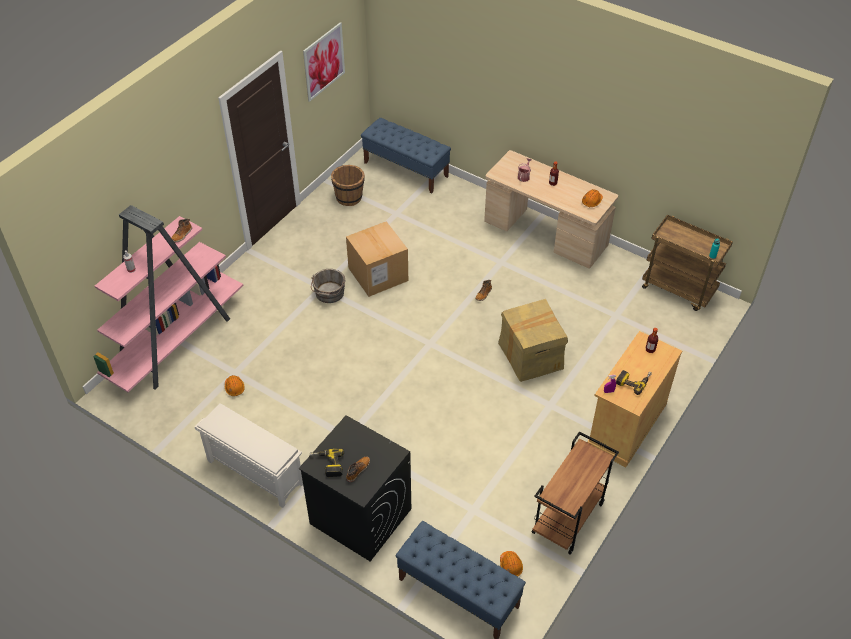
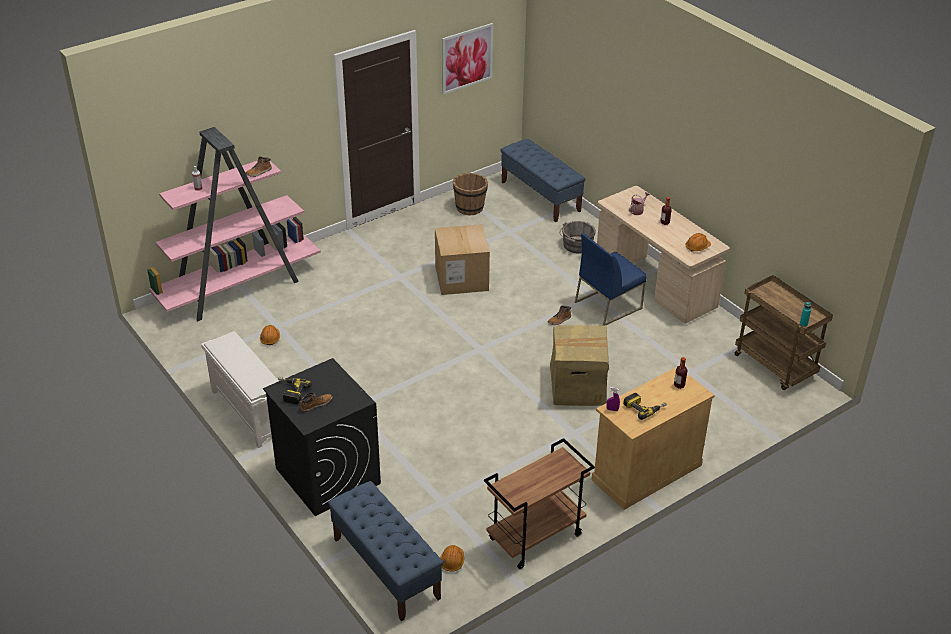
camera: 20 degrees right, 10 degrees down
grey bucket [311,269,345,303] -> grey bucket moved to [560,221,596,253]
none -> blue chair [575,233,647,325]

